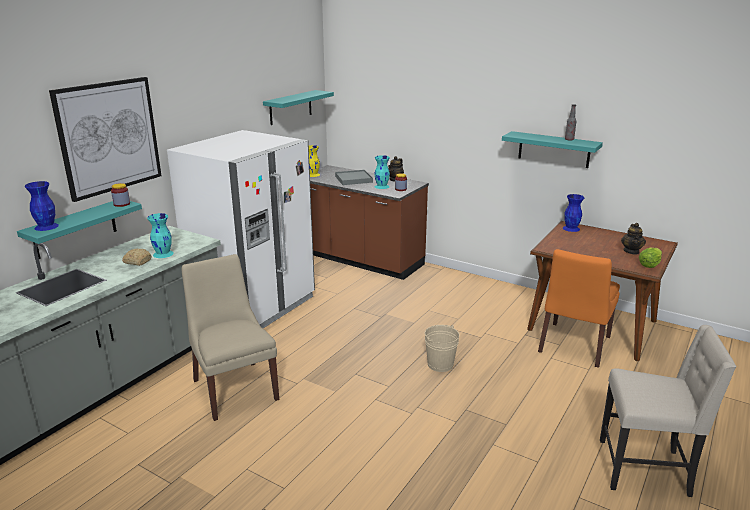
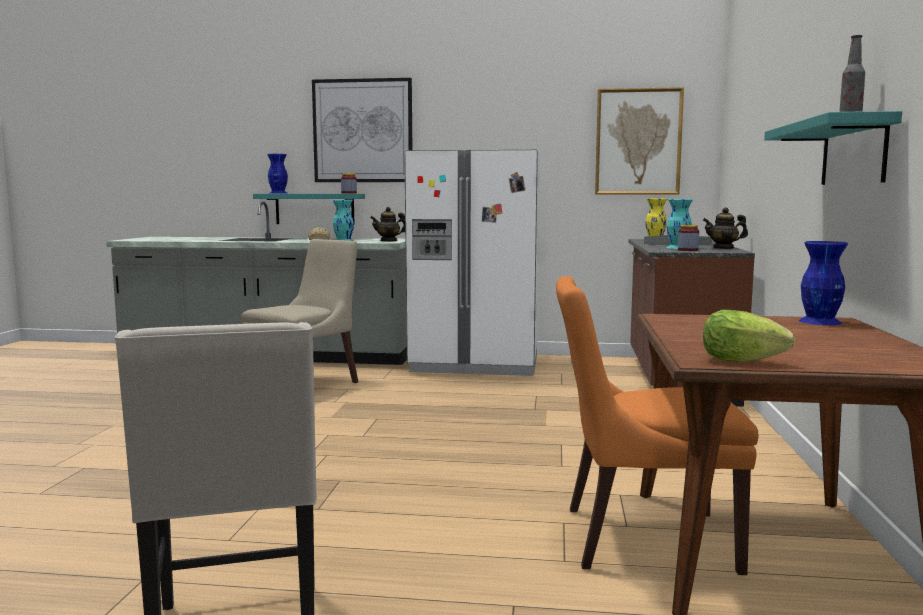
camera: 65 degrees right, 15 degrees down
turquoise shelf [263,90,334,125] -> picture [595,87,684,194]
beige bucket [425,325,459,372] -> none
teapot [621,223,646,255] -> teapot moved to [370,207,405,242]

